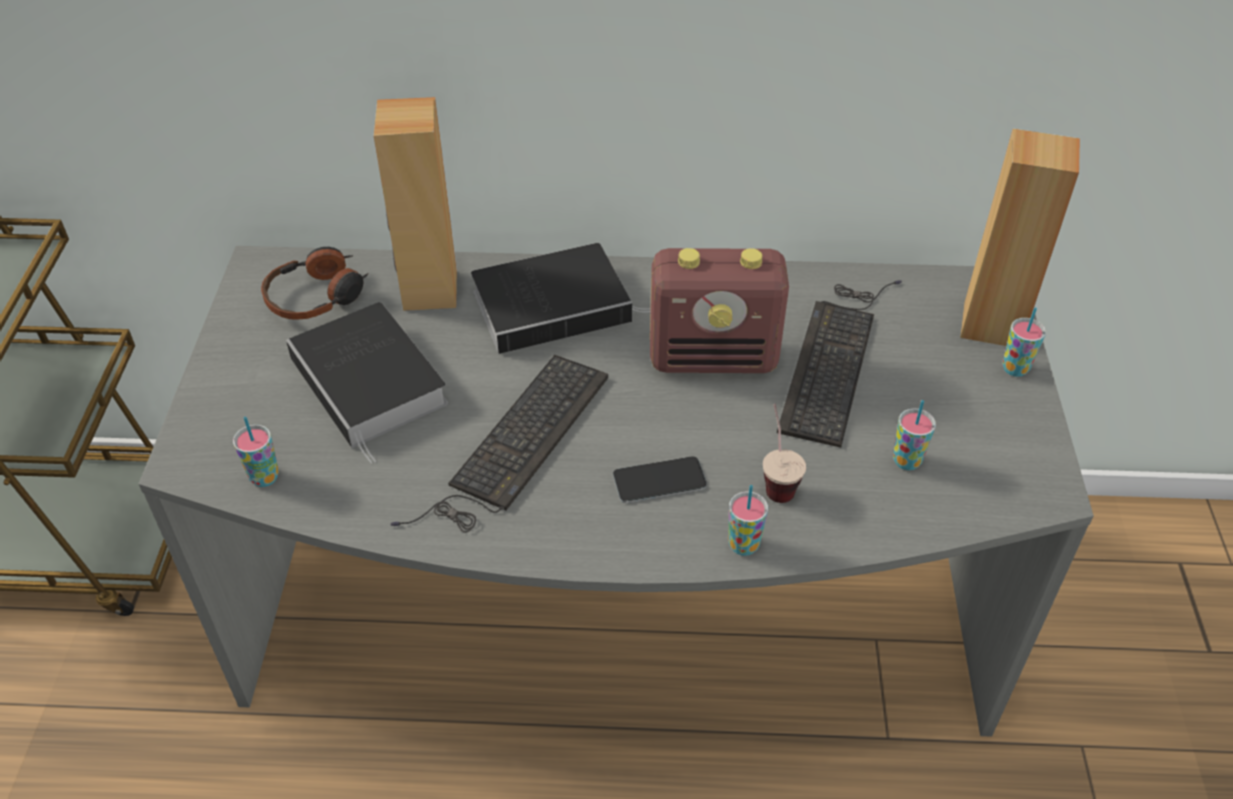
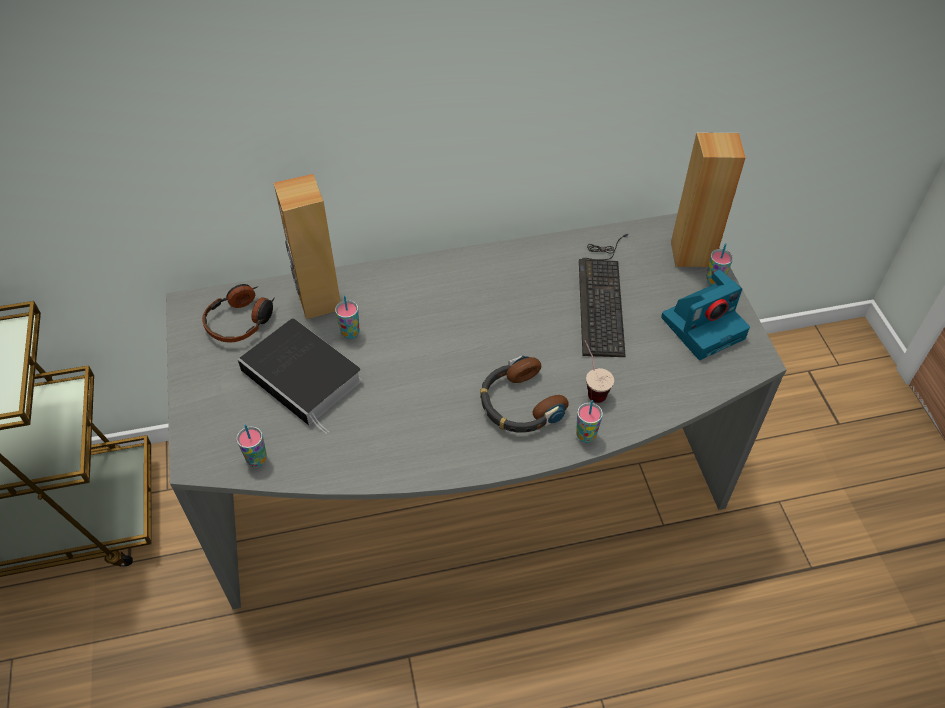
camera: 15 degrees left, 5 degrees up
keyboard [391,355,608,533] -> none
book [471,243,651,354] -> none
phone [613,456,707,503] -> headphones [480,355,569,433]
radio [650,248,789,373] -> none
cup [893,400,936,470] -> cup moved to [335,295,360,339]
none -> camera [661,270,750,360]

